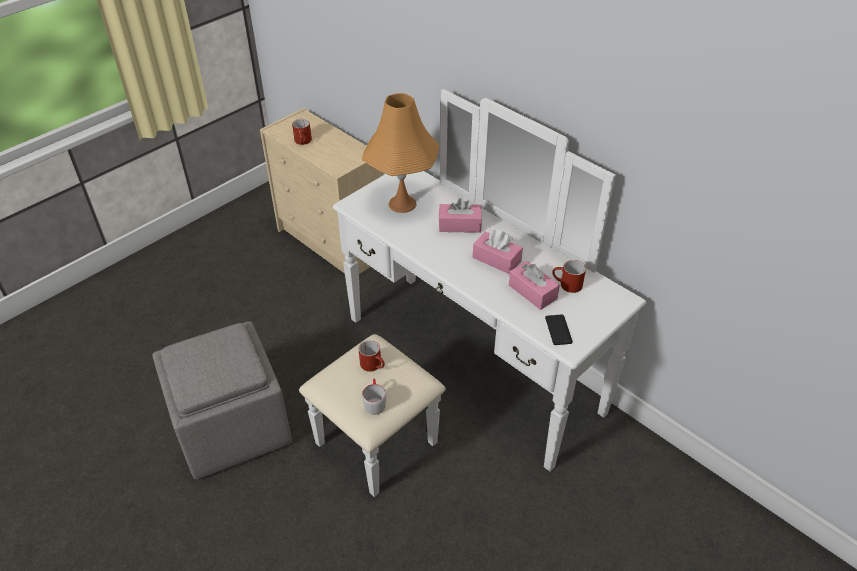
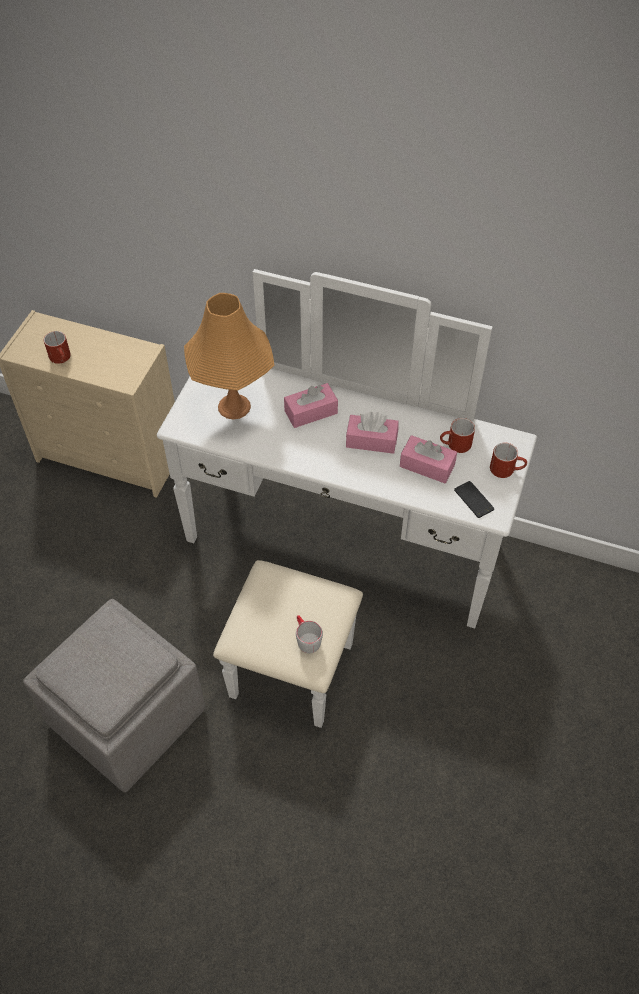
camera: 25 degrees left, 10 degrees up
red mug [359,340,385,372] -> red mug moved to [490,442,527,478]

